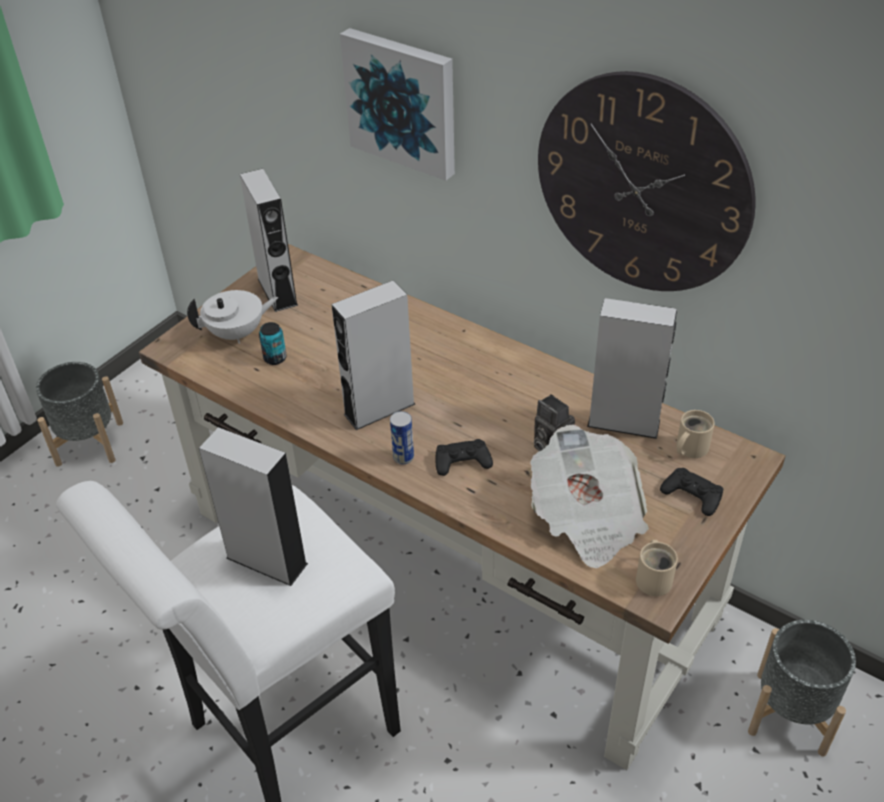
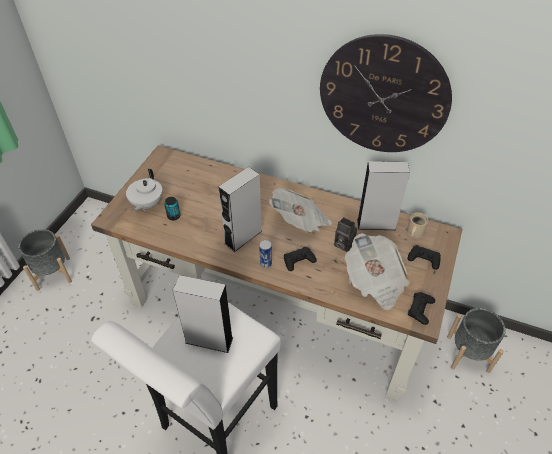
camera: 15 degrees left, 5 degrees up
white teapot [187,290,278,344] -> white teapot turned 135 degrees clockwise [126,169,162,211]
grey speaker [240,169,298,312] -> none
picture [340,28,455,181] -> none
beige mug [636,540,678,596] -> black game controller [408,292,435,325]
none -> newspaper [268,188,332,233]

